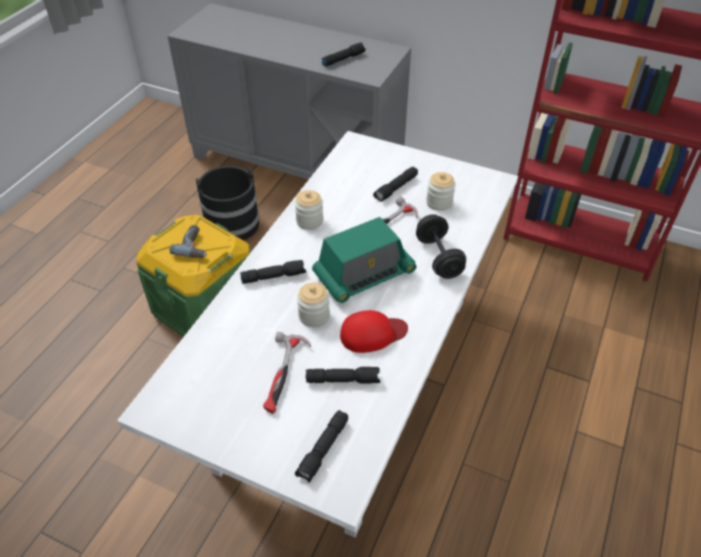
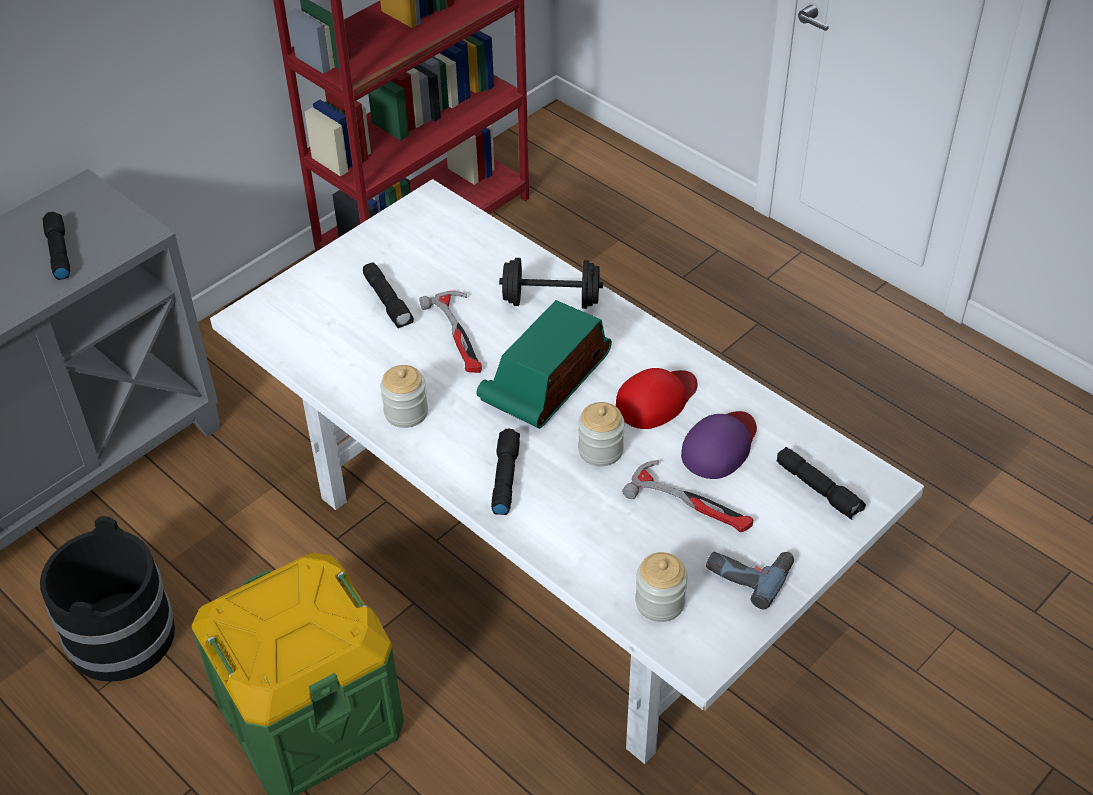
camera: 70 degrees left, 0 degrees up
power drill [170,225,207,258] -> power drill moved to [706,552,794,609]
black flashlight [306,367,380,384] -> purple cap [681,411,757,479]
radio [312,217,417,303] -> radio turned 135 degrees counterclockwise [476,300,612,429]
red cap [340,310,408,353] -> red cap turned 45 degrees clockwise [616,368,698,429]
jar [426,172,456,211] -> jar moved to [635,552,688,622]

